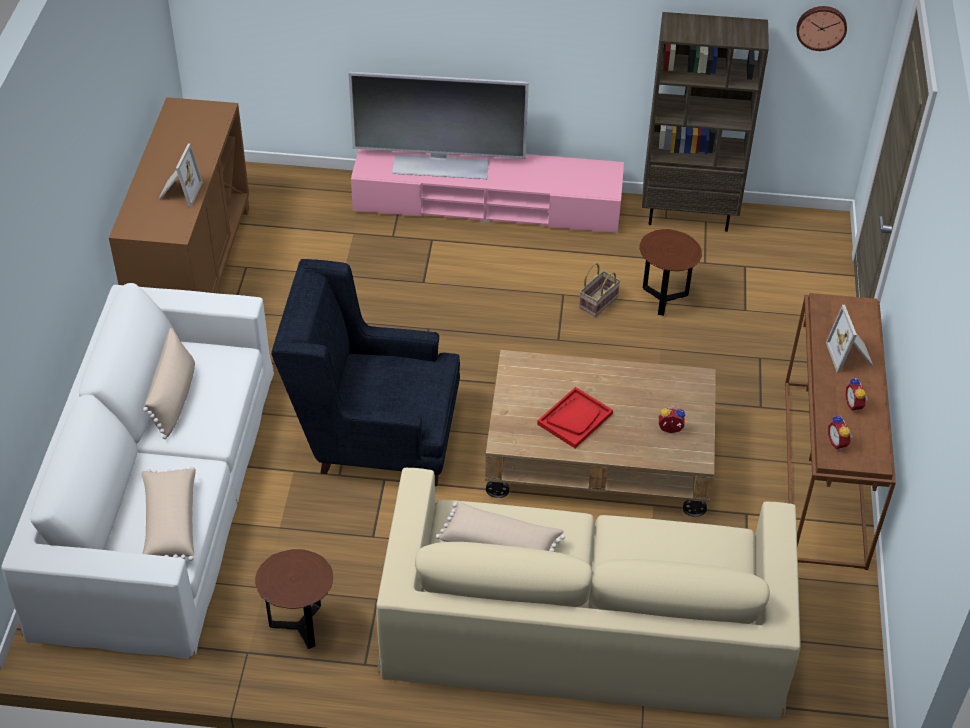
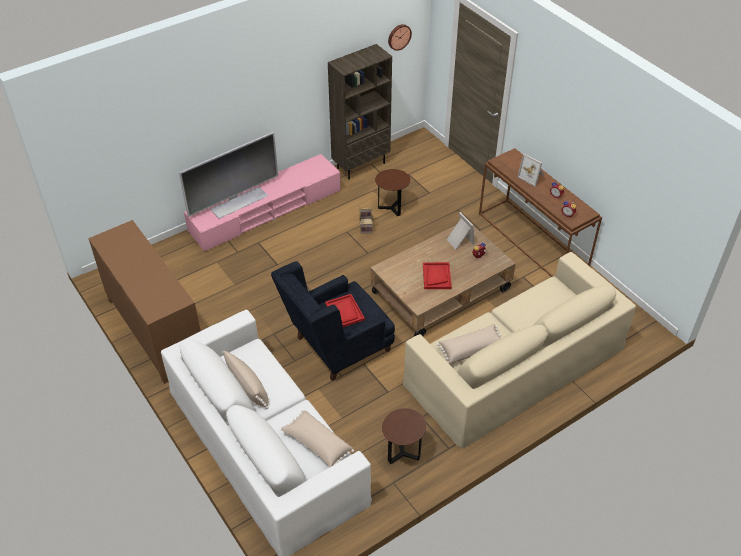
camera: 40 degrees left, 0 degrees up
picture frame [158,144,203,207] -> picture frame moved to [447,212,474,249]
none -> red tray [325,294,365,327]

